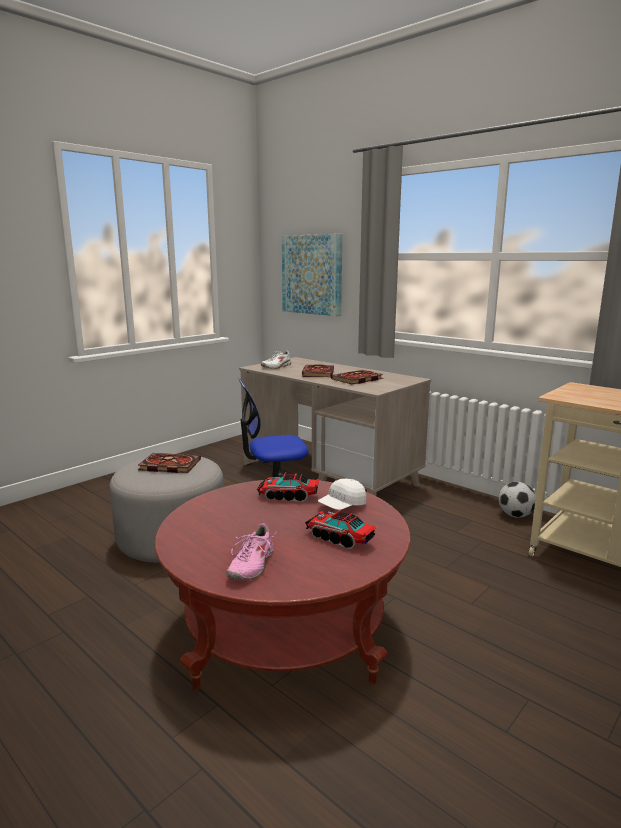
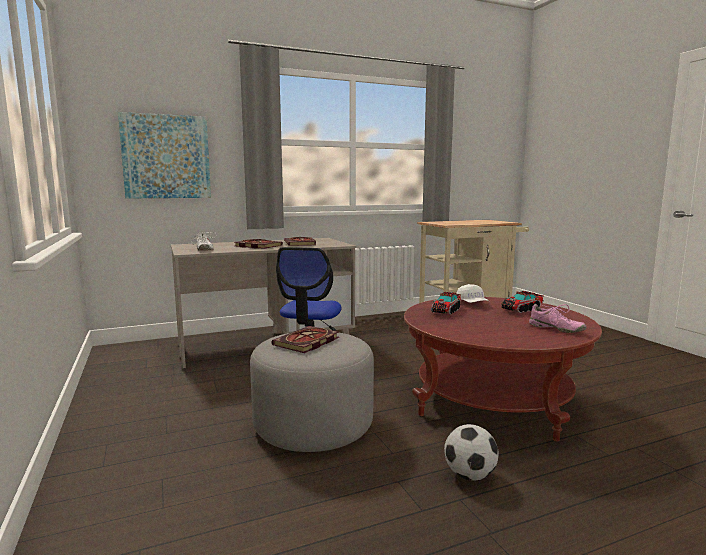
camera: 65 degrees left, 5 degrees down
football [499,482,536,518] -> football moved to [444,424,499,481]

